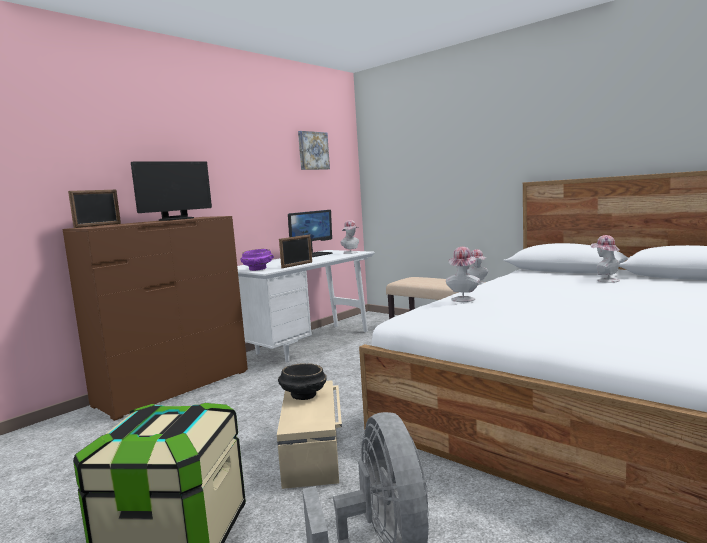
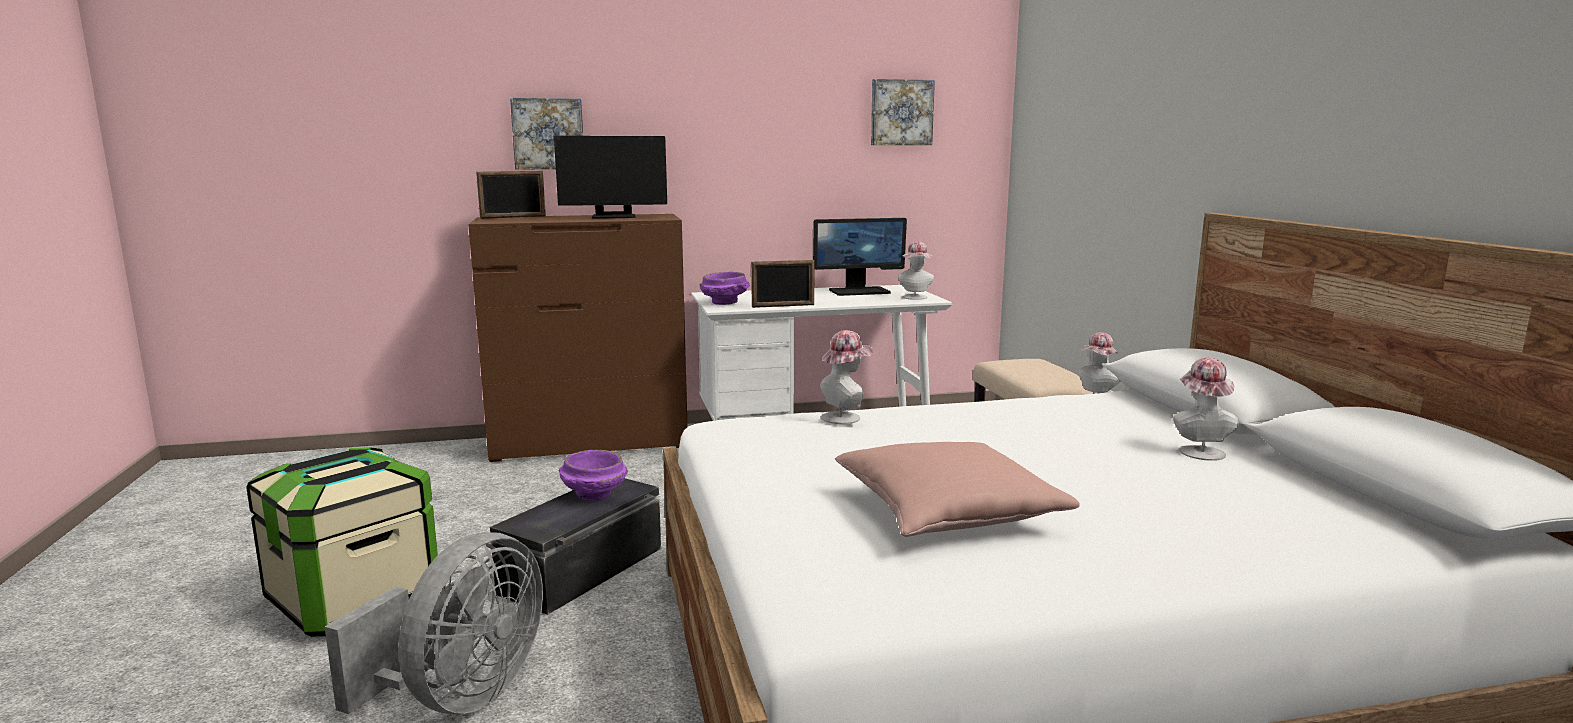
camera: 35 degrees right, 5 degrees up
beige storage box [277,380,342,489] -> black storage box [490,478,661,615]
black bowl [278,363,327,400] -> purple bowl [559,450,628,501]
none -> picture [510,98,583,170]
none -> pink pillow [835,442,1080,537]

